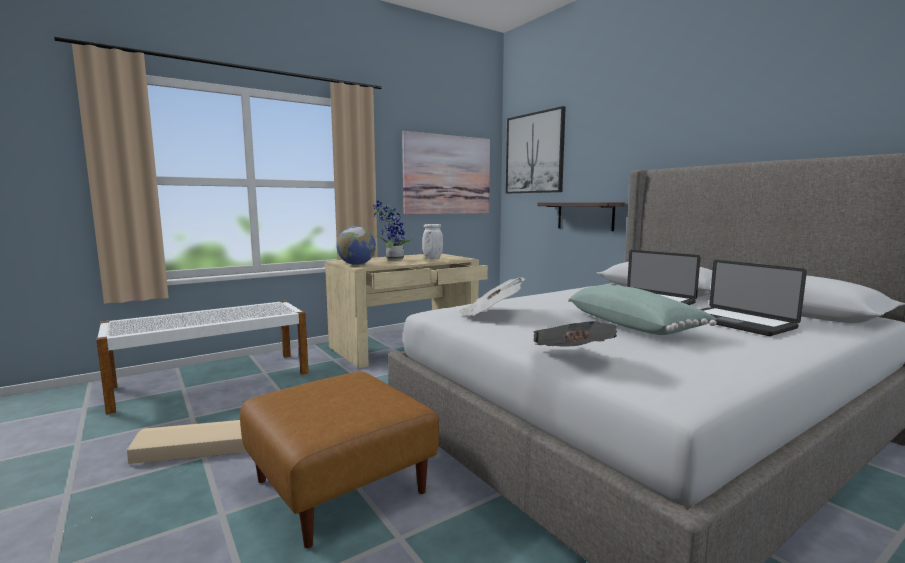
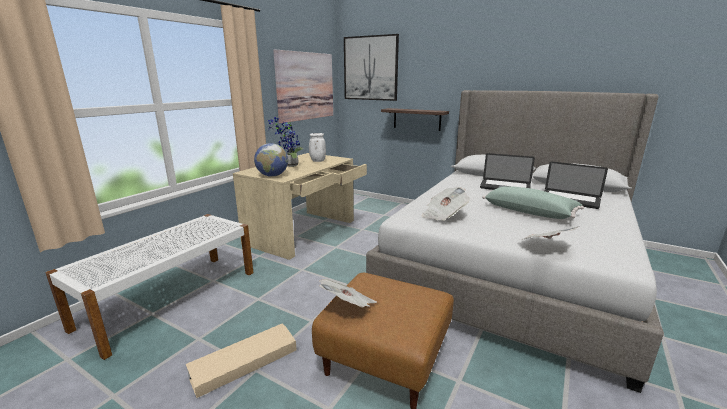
camera: 25 degrees left, 10 degrees up
none -> newspaper [319,279,377,307]

